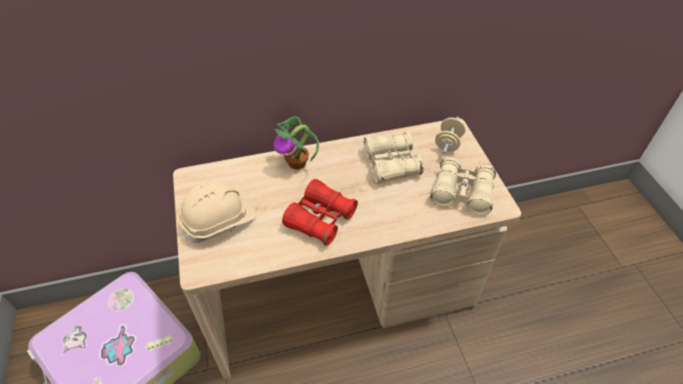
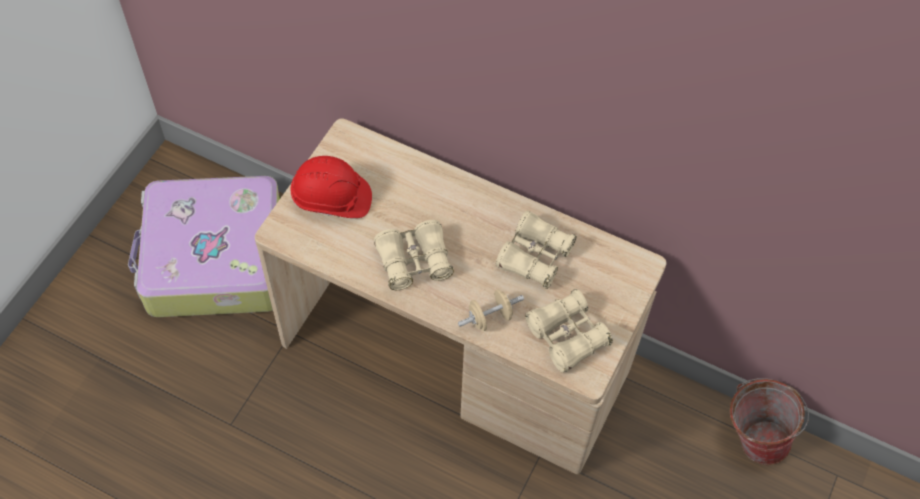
camera: 40 degrees right, 10 degrees up
beige hard hat [179,181,256,243] -> red hard hat [291,156,372,218]
potted plant [273,116,319,170] -> none
red binoculars [282,179,358,246] -> beige binoculars [374,220,454,290]
beige dumbbell [435,117,466,154] -> beige dumbbell moved to [458,290,524,331]
none -> bucket [729,378,809,465]

